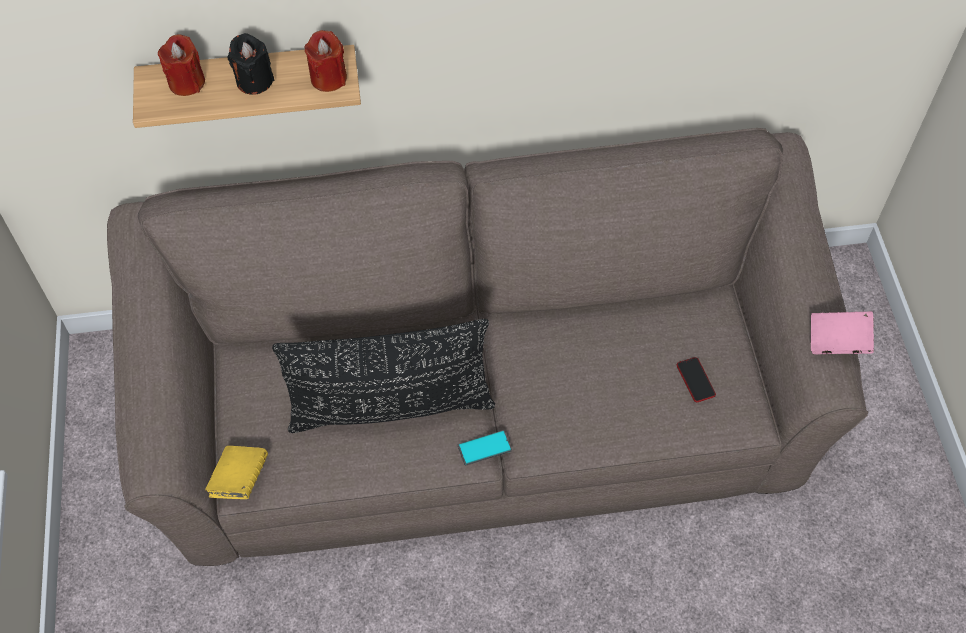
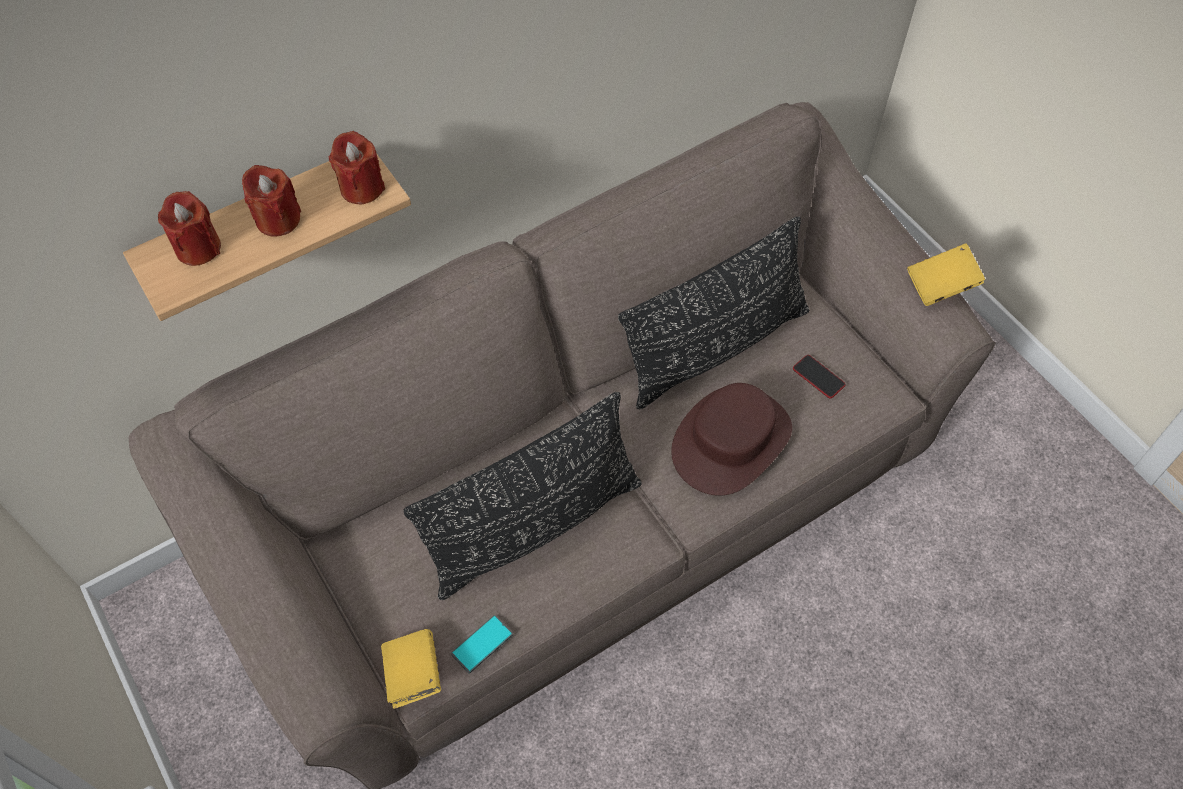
camera: 25 degrees left, 0 degrees up
black candle [227,33,274,95] -> red candle [242,165,301,237]
phone [458,430,512,466] -> phone moved to [451,615,513,674]
pink book [811,311,874,354] -> yellow book [907,243,985,306]
none -> black pillow [618,216,809,409]
none -> brown hat [671,383,792,496]

